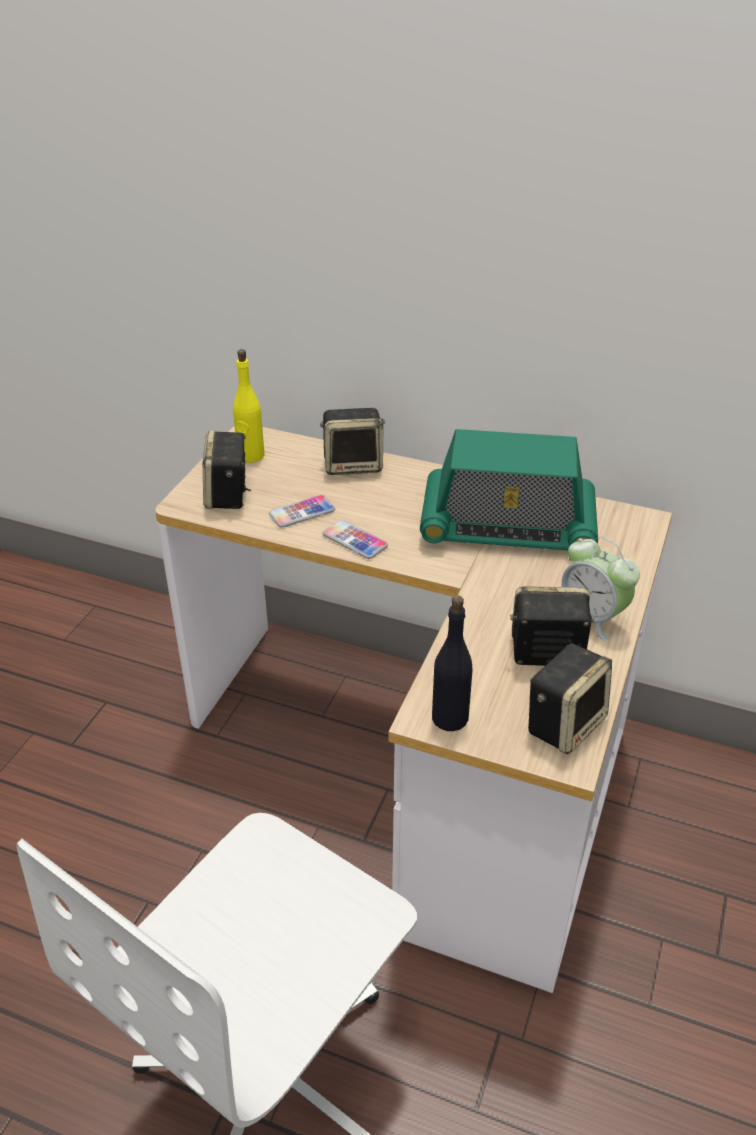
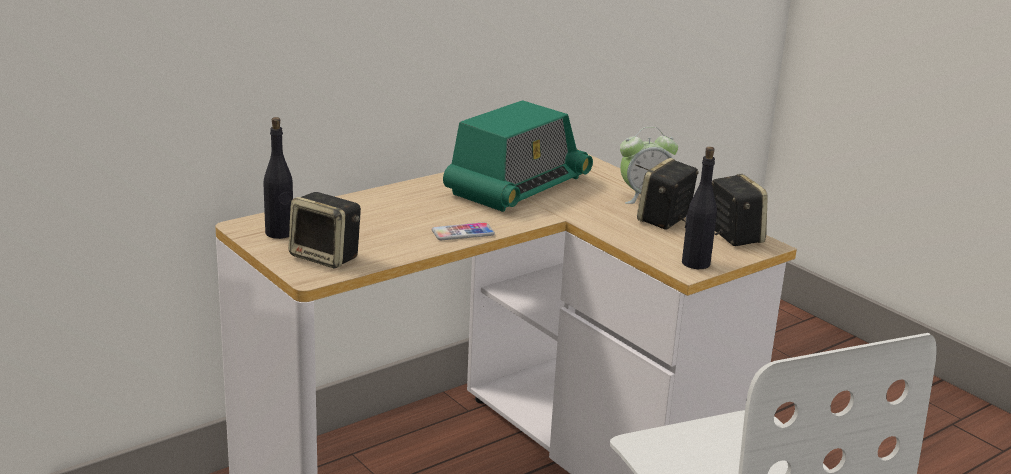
camera: 60 degrees left, 15 degrees down
yellow bottle [233,349,265,463] -> black bottle [263,117,293,239]
phone [269,495,335,528] -> none
speaker [320,408,385,475] -> none

